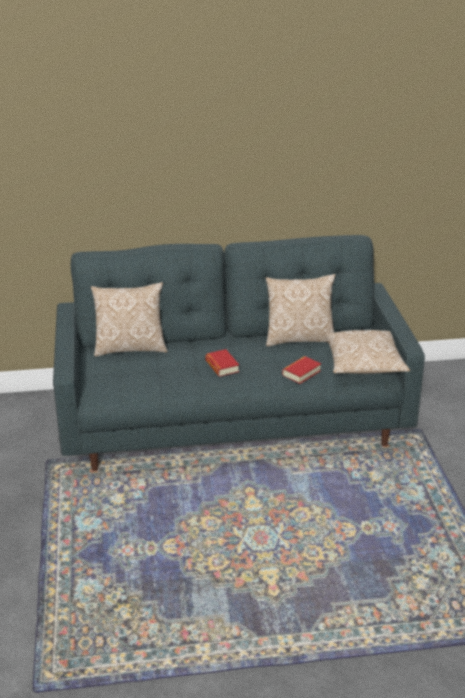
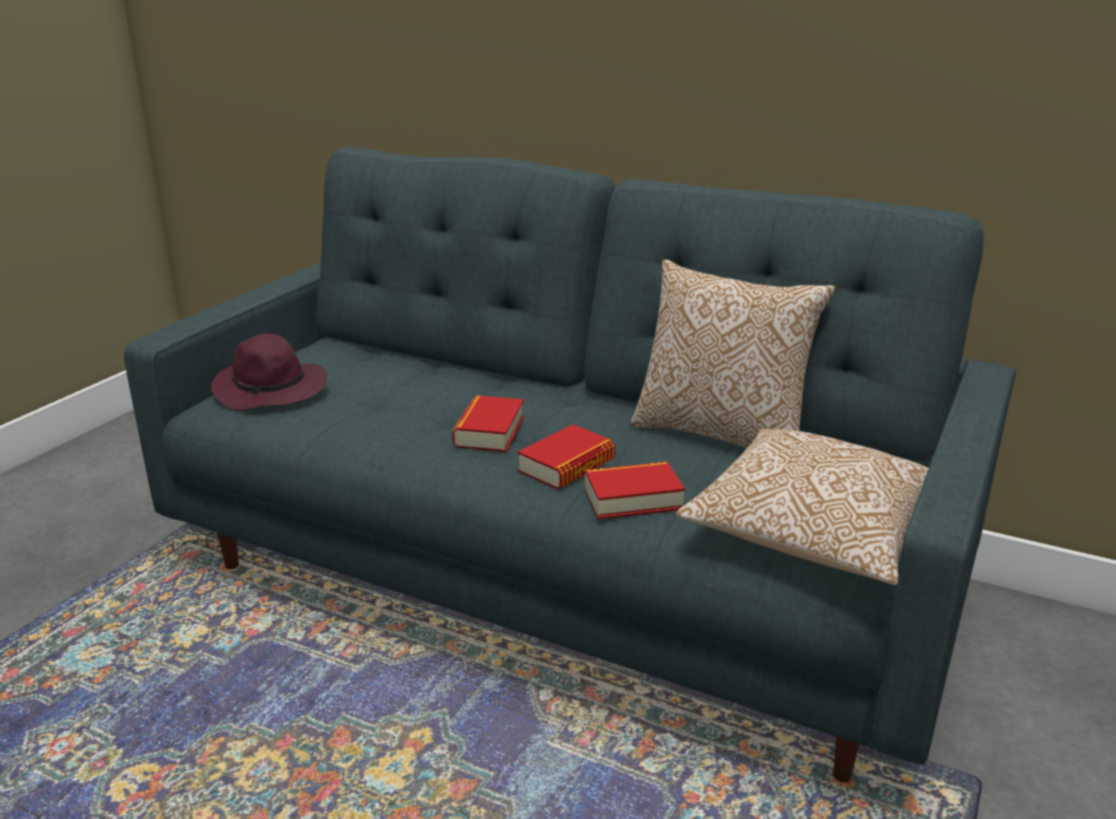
camera: 35 degrees right, 5 degrees down
pillow [91,282,167,357] -> none
none -> purple hat [211,334,327,410]
none -> book [518,424,615,490]

